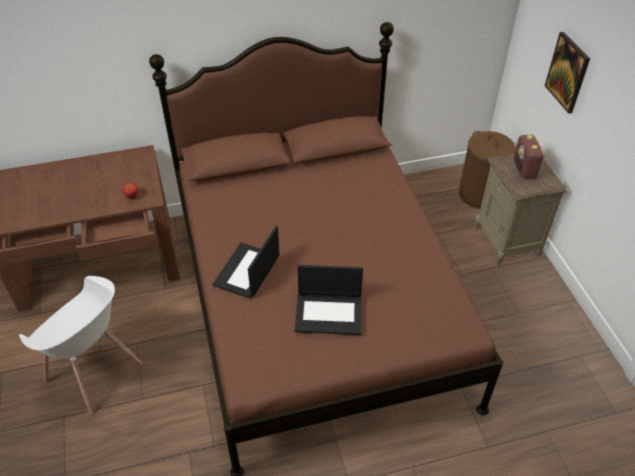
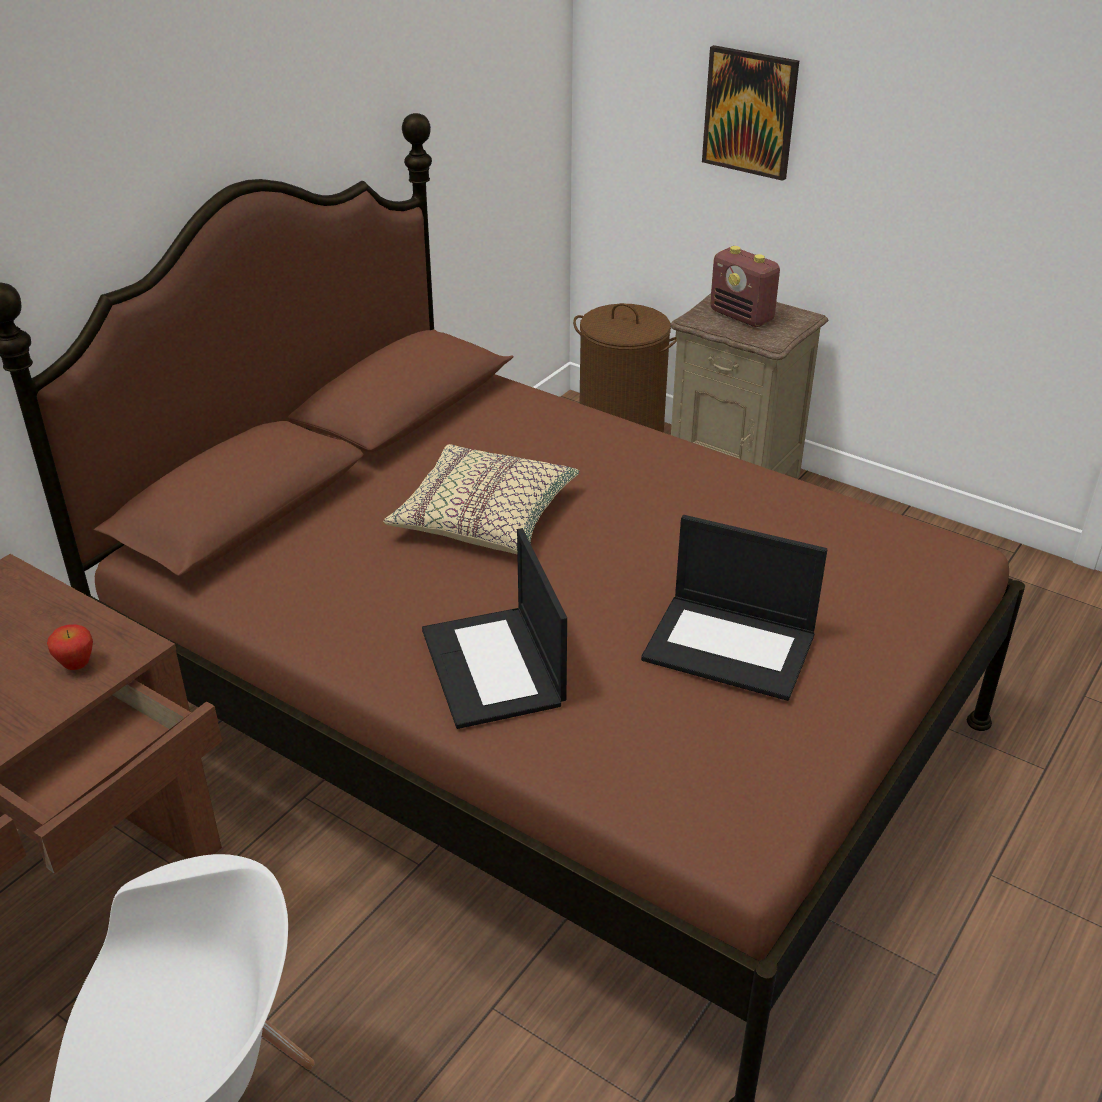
camera: 40 degrees left, 10 degrees down
laptop [295,265,363,335] -> laptop turned 60 degrees clockwise [641,515,827,701]
none -> beige pillow [383,444,579,554]

